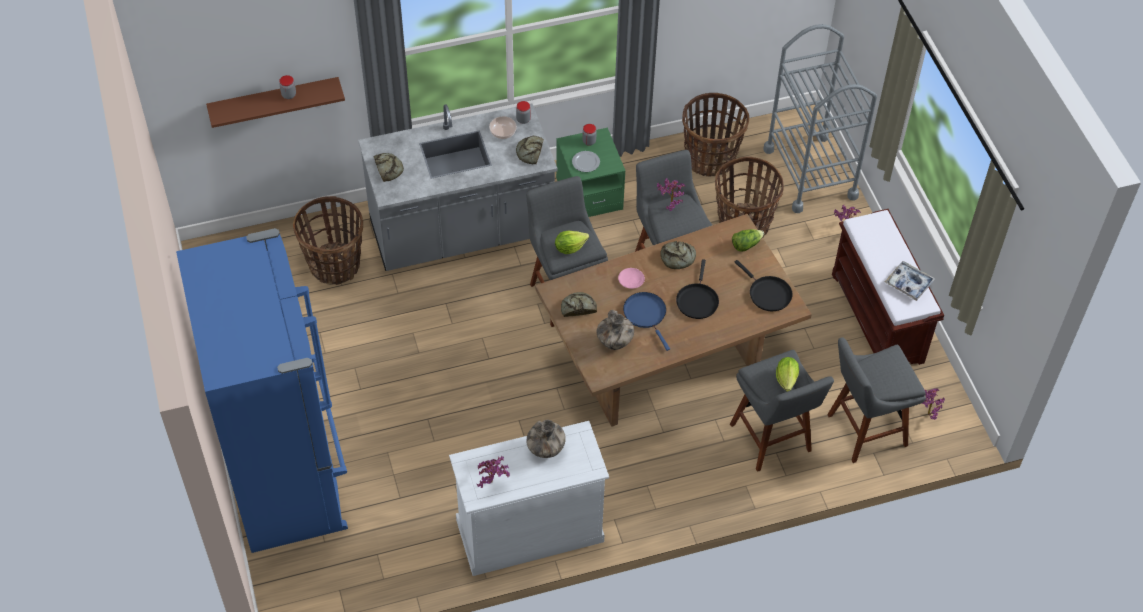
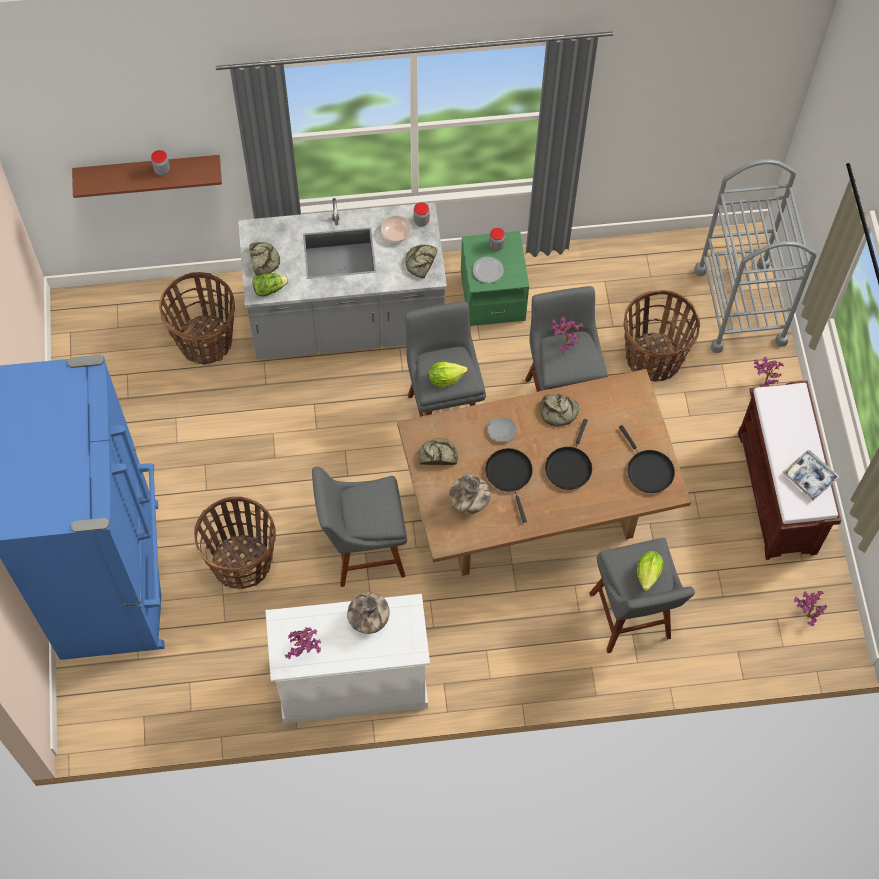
camera: 10 degrees right, 10 degrees up
pink plate [618,268,645,289] -> grey plate [488,417,517,442]
blue frying pan [623,292,670,351] -> black frying pan [485,448,533,523]
basket [682,93,749,176] -> basket moved to [194,497,276,589]
lettuce [732,229,764,252] -> lettuce moved to [252,273,289,297]
grey stool [827,337,926,463] -> grey stool moved to [312,467,407,587]

